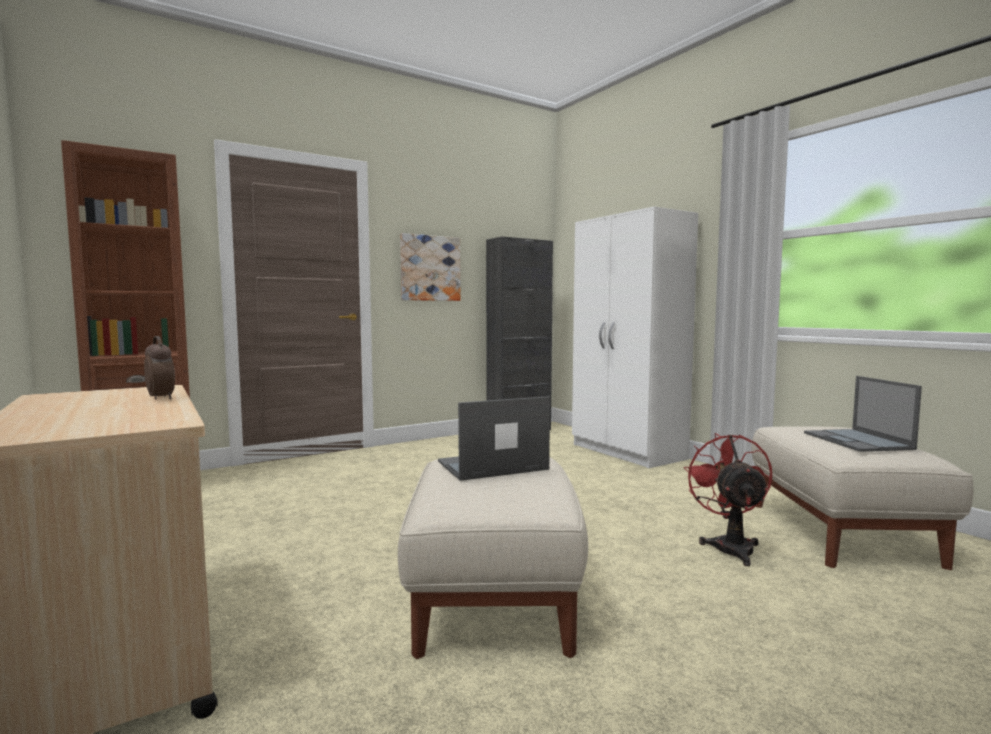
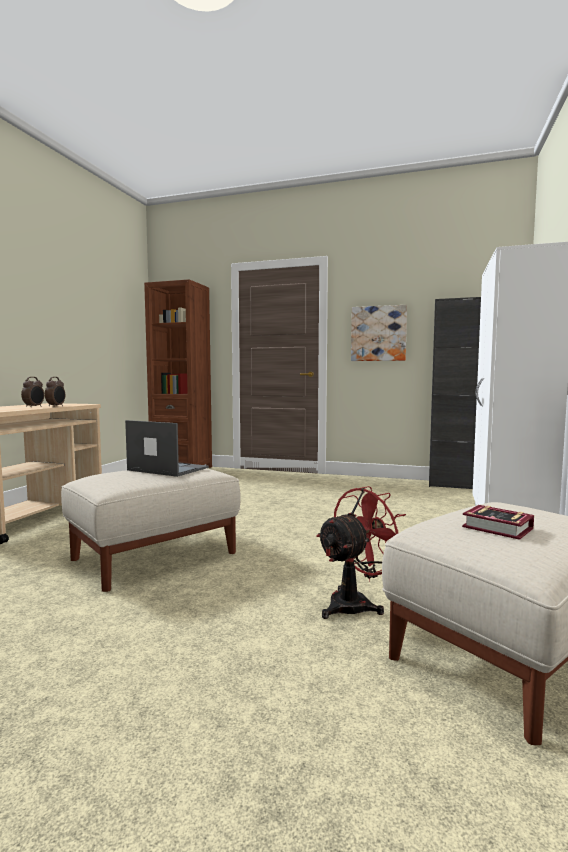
camera: 50 degrees right, 0 degrees up
laptop [804,376,922,452] -> book [462,505,534,540]
none -> alarm clock [21,377,44,407]

